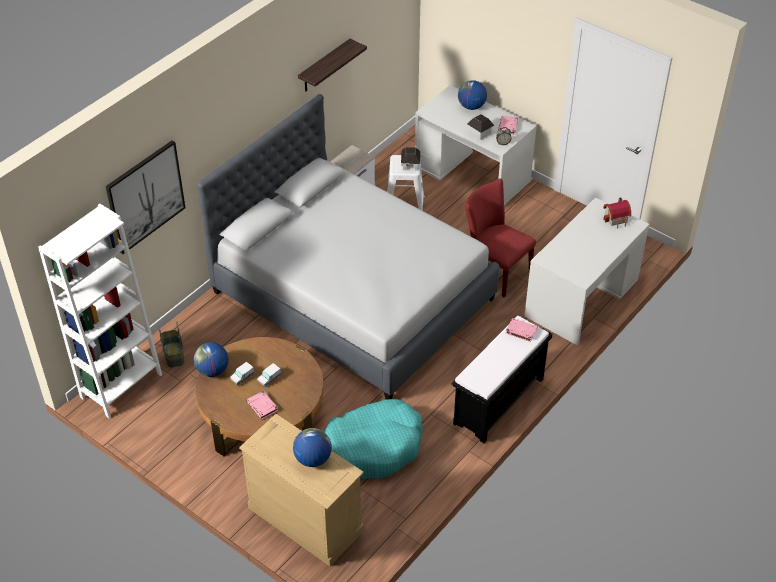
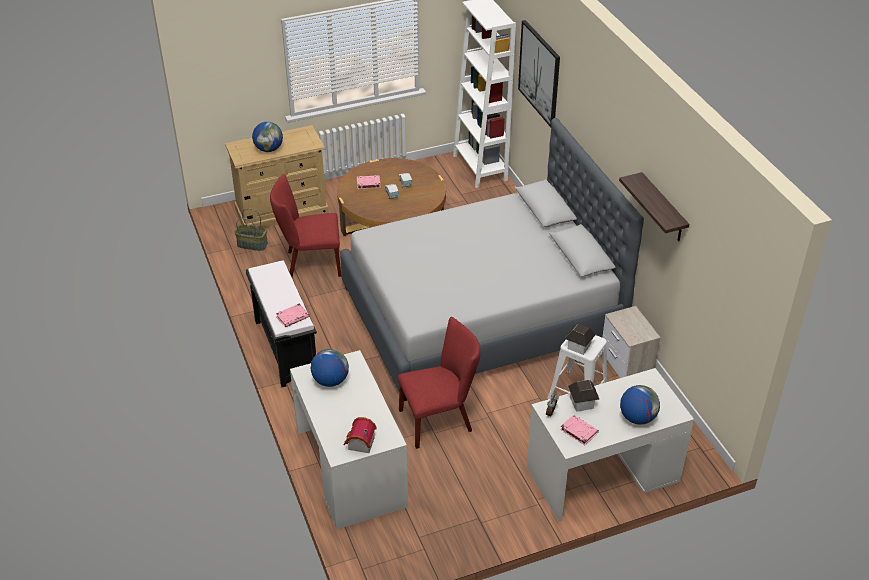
camera: 120 degrees right, 5 degrees down
basket [158,322,184,367] -> basket moved to [234,208,268,251]
globe [194,342,229,377] -> globe moved to [311,349,349,387]
turquoise dog bed [324,399,422,479] -> red chair [270,174,342,277]

